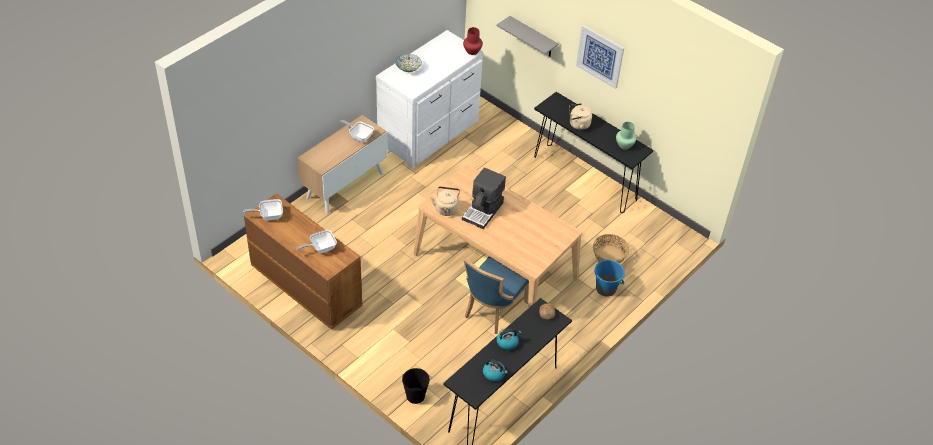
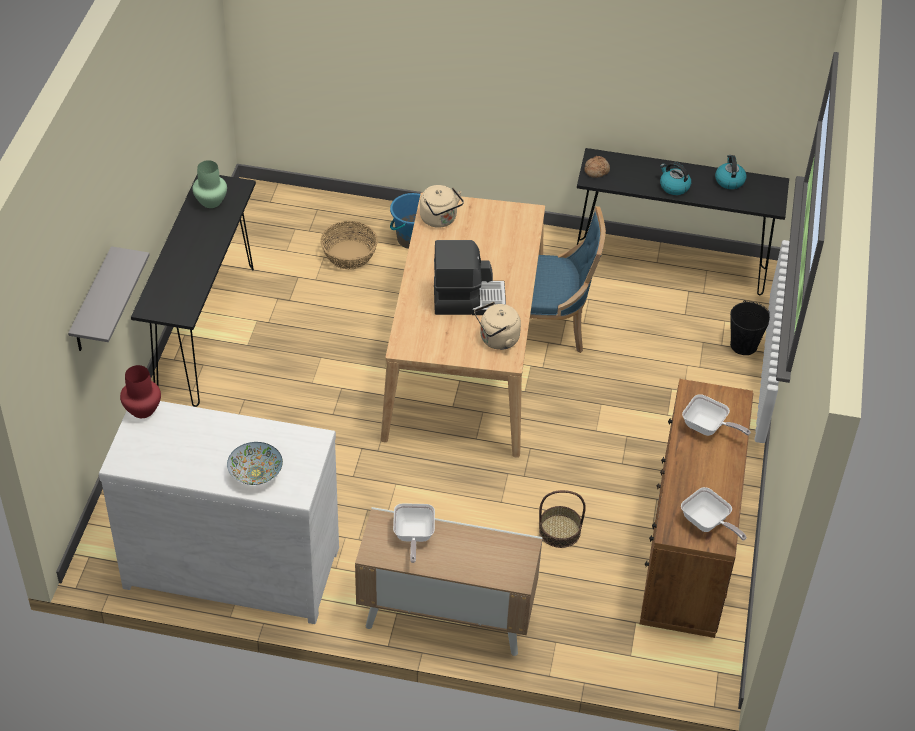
camera: 120 degrees left, 0 degrees up
beige kettle [569,103,592,130] -> beige kettle moved to [420,185,464,228]
picture [576,25,624,89] -> none
none -> basket [539,490,586,548]

